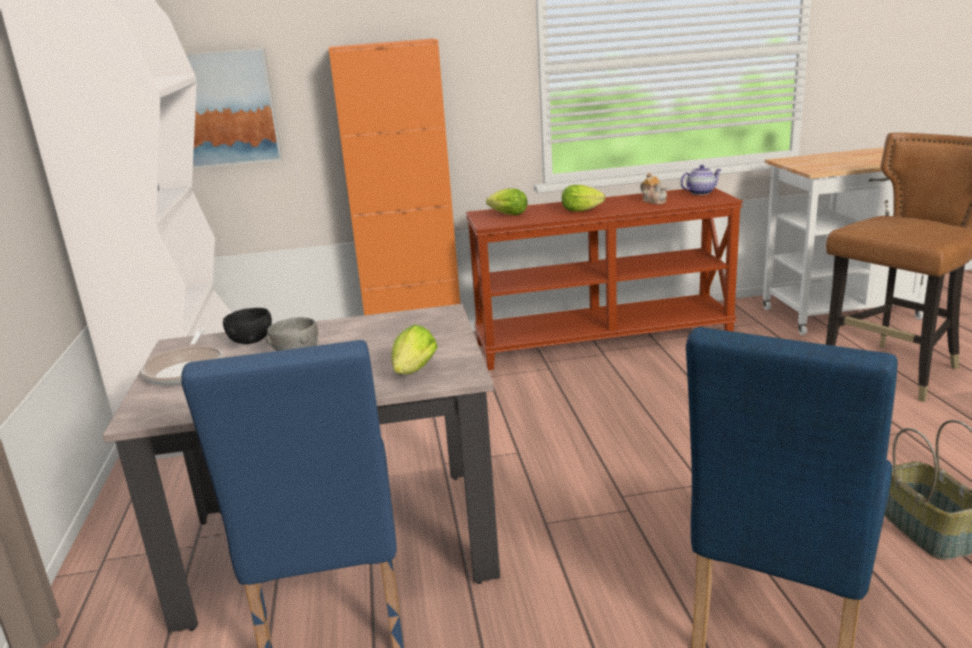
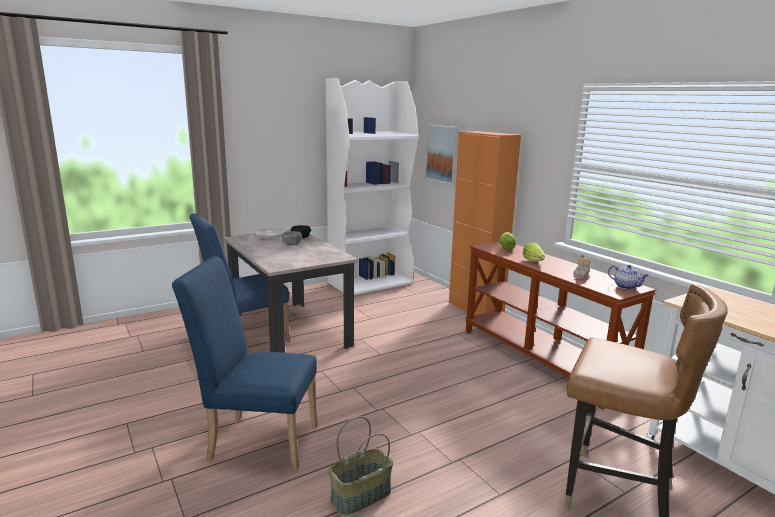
camera: 65 degrees right, 5 degrees down
lettuce [391,324,438,375] -> none

